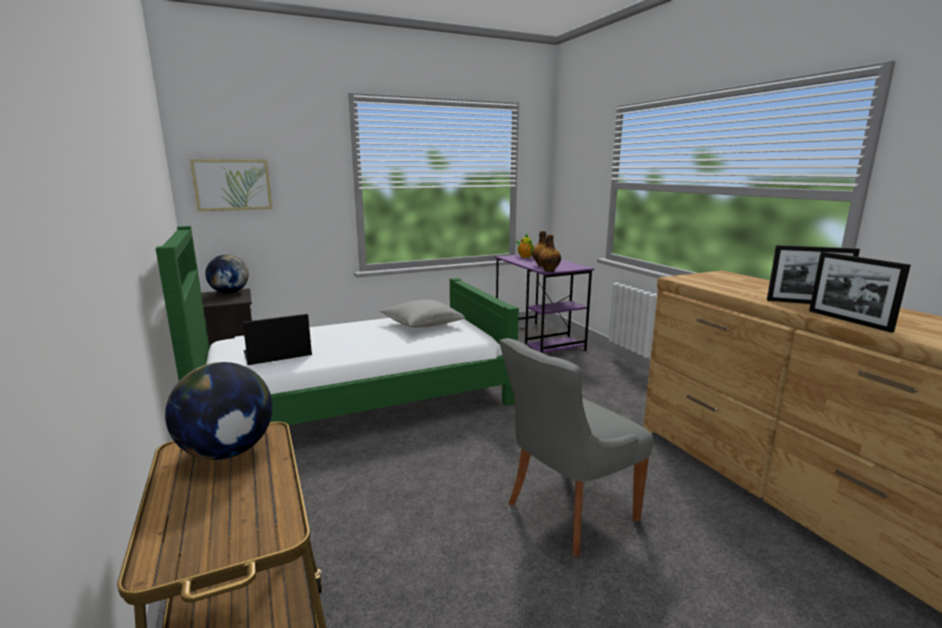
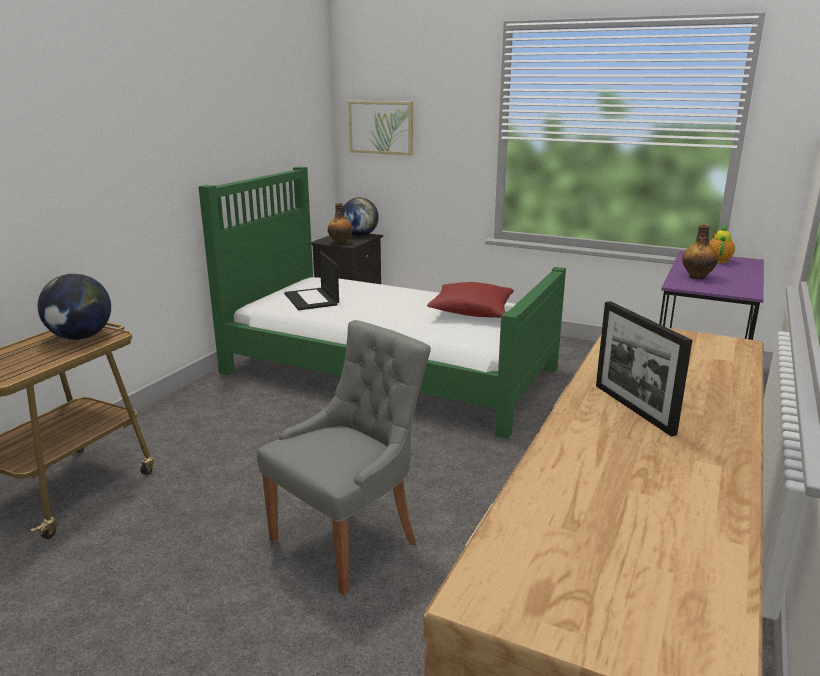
camera: 50 degrees right, 5 degrees up
laptop [243,314,312,365] -> laptop turned 135 degrees counterclockwise [284,251,339,310]
grey pillow [380,300,465,327] -> red pillow [427,282,514,318]
grey chair [499,338,653,557] -> grey chair turned 120 degrees clockwise [257,320,431,596]
bottle [538,235,561,272] -> bottle moved to [328,203,352,245]
picture frame [809,252,911,333] -> none

